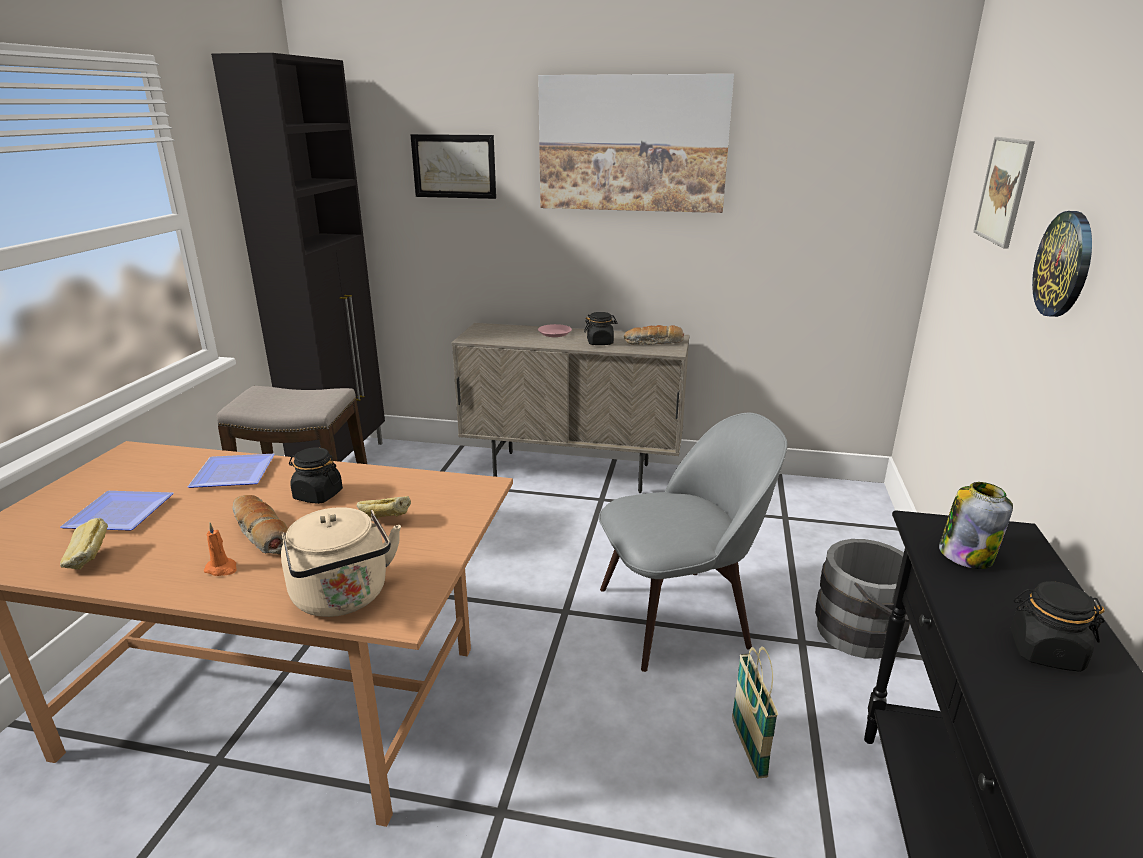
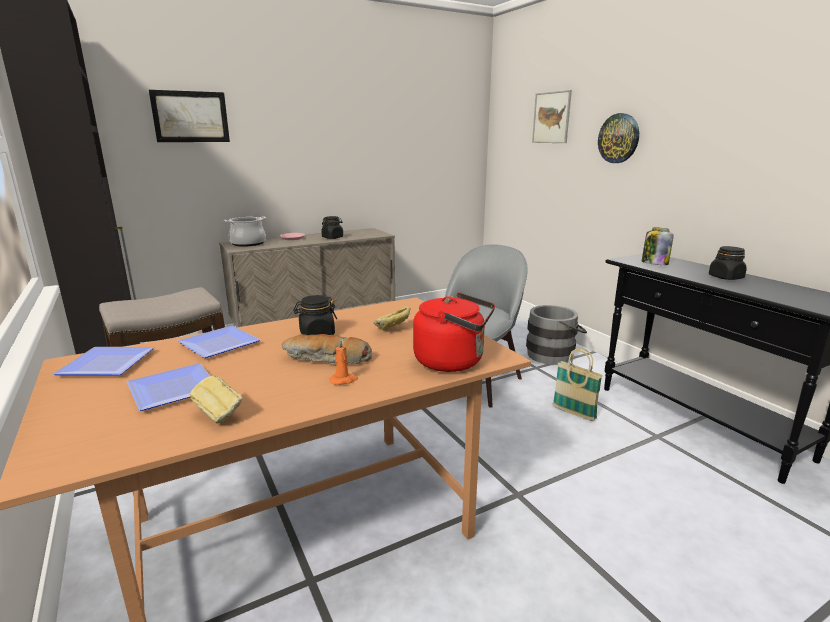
camera: 40 degrees left, 5 degrees down
beige kettle [281,507,401,617] -> red kettle [413,292,495,372]
picture [538,74,734,213] -> none
bread [624,325,684,345] -> none
none -> plate [53,347,154,375]
none -> cooking pot [224,216,266,247]

